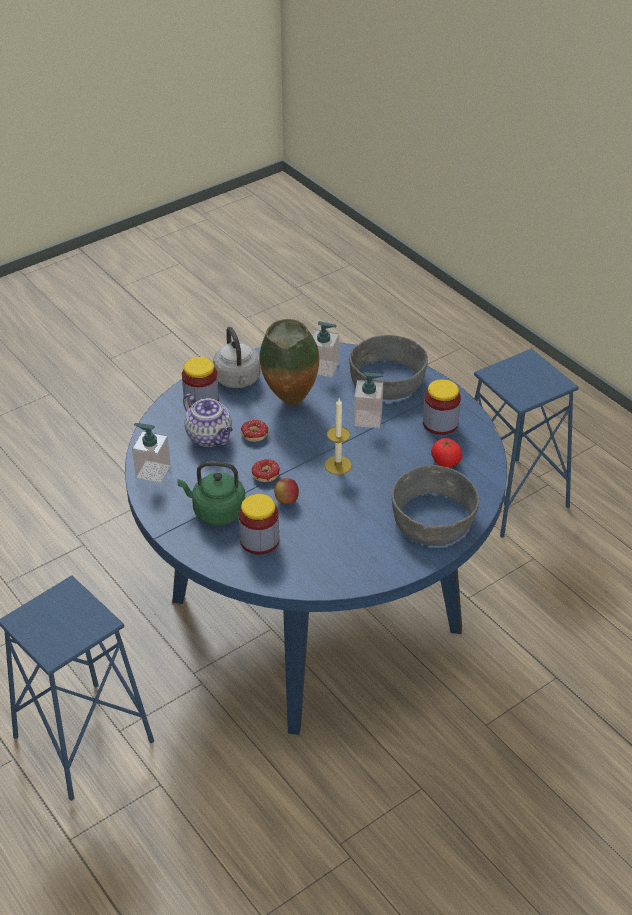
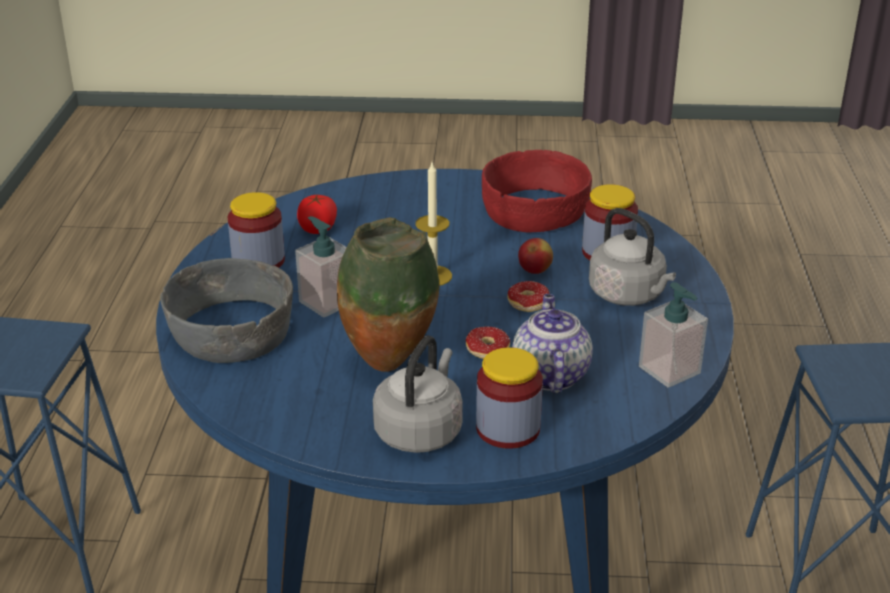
camera: 140 degrees left, 10 degrees down
green kettle [177,461,245,525] -> grey kettle [589,208,676,306]
soap dispenser [312,321,339,377] -> none
grey bowl [392,465,479,546] -> none
none -> red bowl [482,150,592,232]

